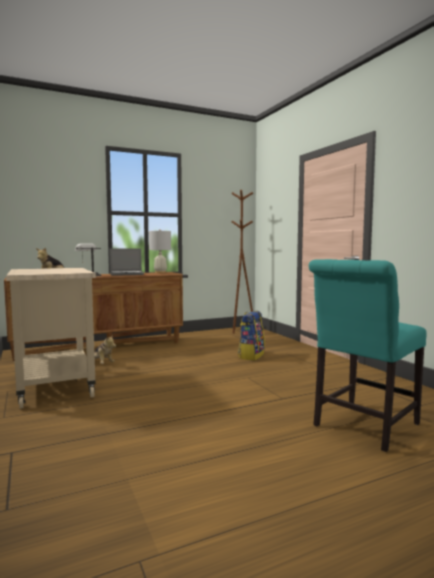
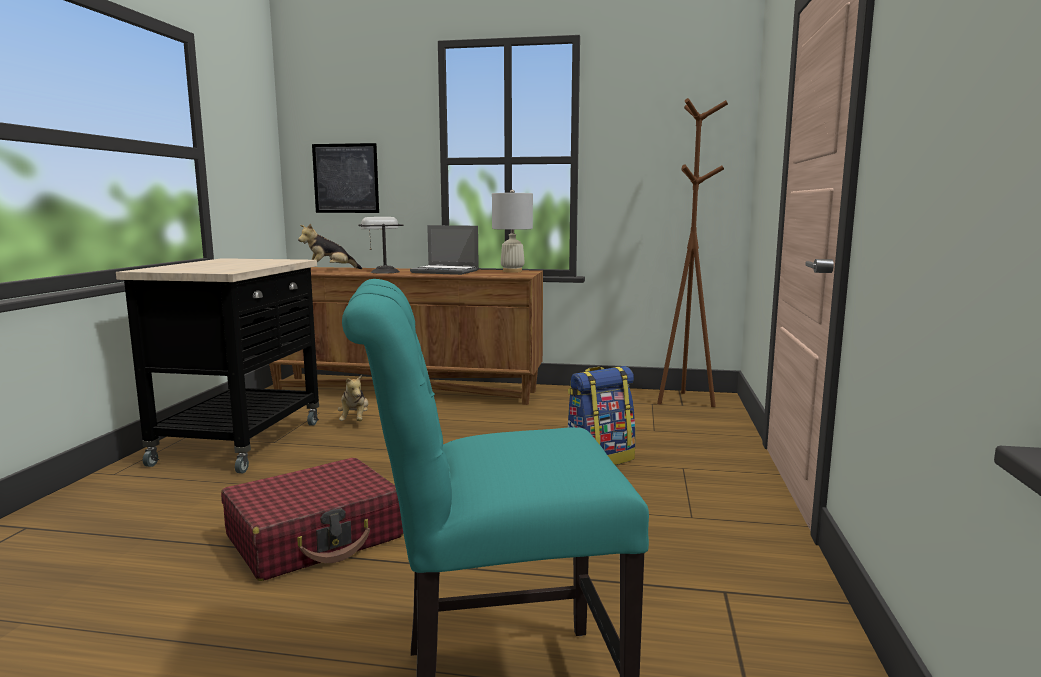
camera: 35 degrees right, 5 degrees up
beige cart [6,268,96,409] -> black cart [116,258,319,473]
none -> red suitcase [221,458,403,581]
none -> picture [312,143,379,213]

